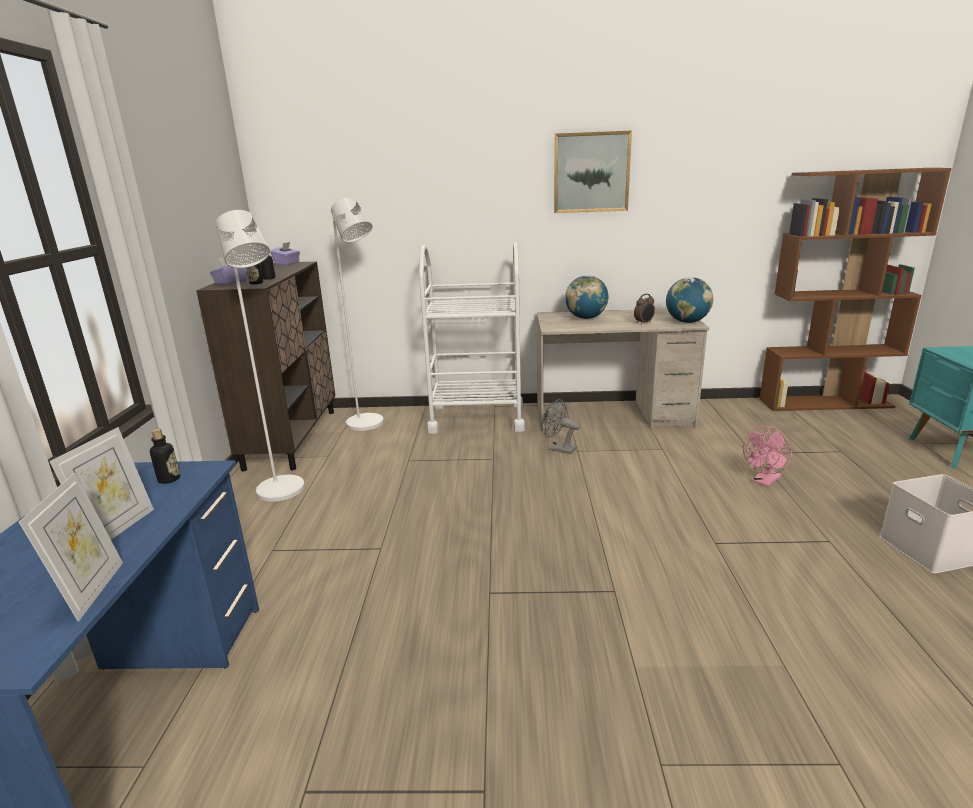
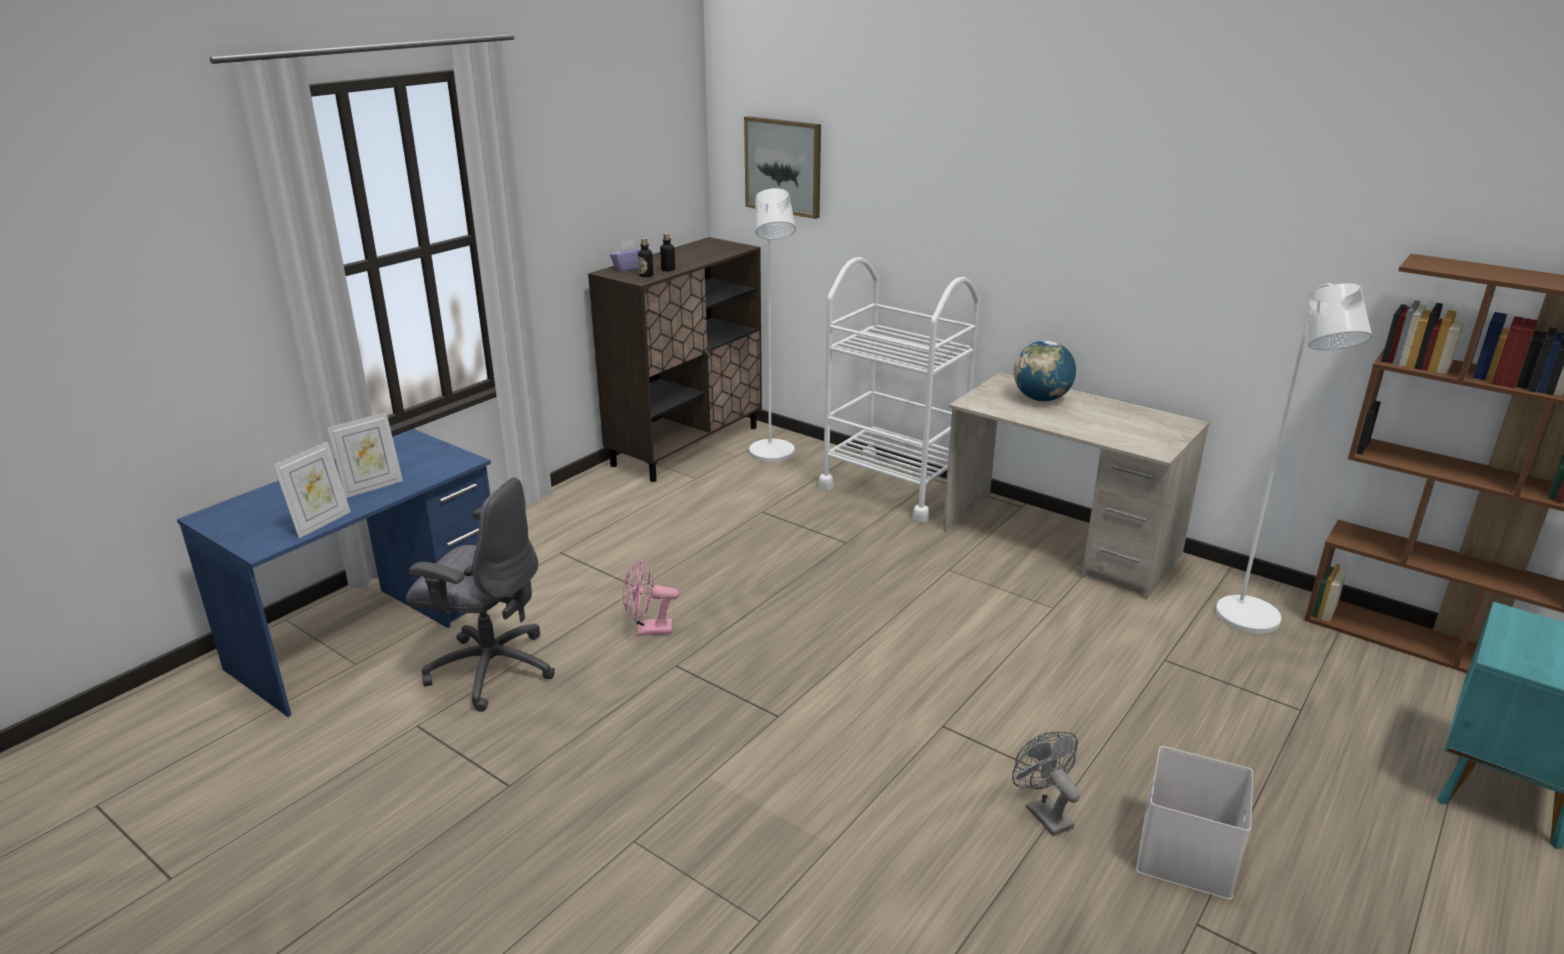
camera: 35 degrees right, 5 degrees up
bottle [150,428,180,484] -> none
white floor lamp [215,210,305,502] -> white floor lamp moved to [1216,283,1372,634]
purple tissue box [271,242,300,266] -> none
grey fan [542,399,580,454] -> grey fan moved to [1012,732,1080,836]
picture [554,131,632,213] -> picture moved to [744,116,821,219]
alarm clock [634,294,655,325] -> none
globe [666,277,713,323] -> none
pink fan [743,426,792,487] -> pink fan moved to [623,560,679,636]
none -> grey office chair [406,477,555,712]

